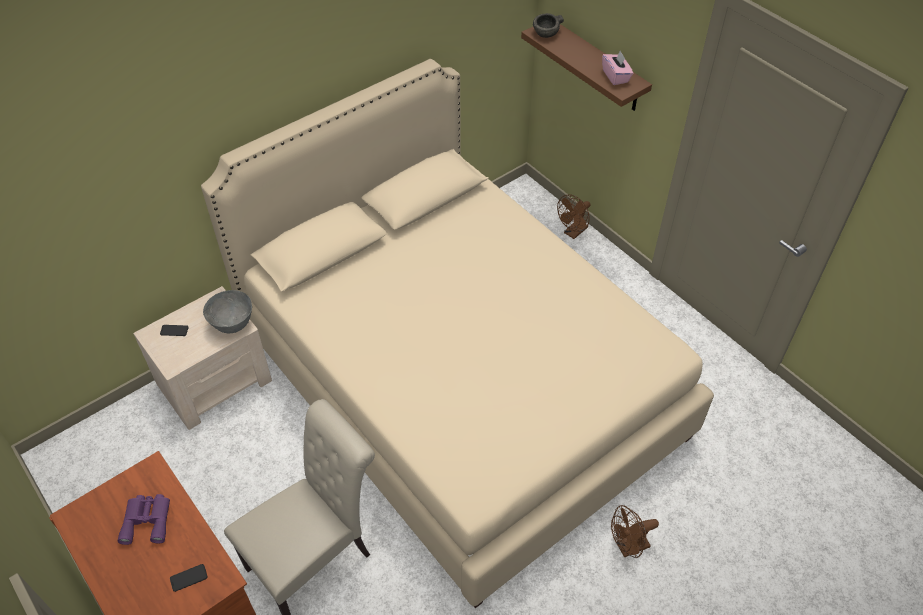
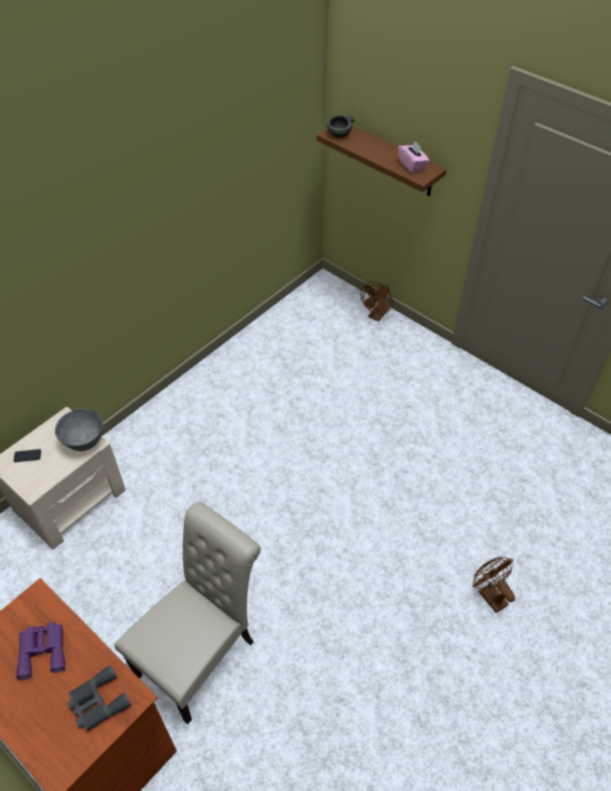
camera: 10 degrees left, 0 degrees up
phone [170,564,208,592] -> grey binoculars [67,665,132,731]
beige bed [201,59,714,608] -> none
brown fan [611,505,659,558] -> brown fan turned 90 degrees clockwise [473,557,515,613]

